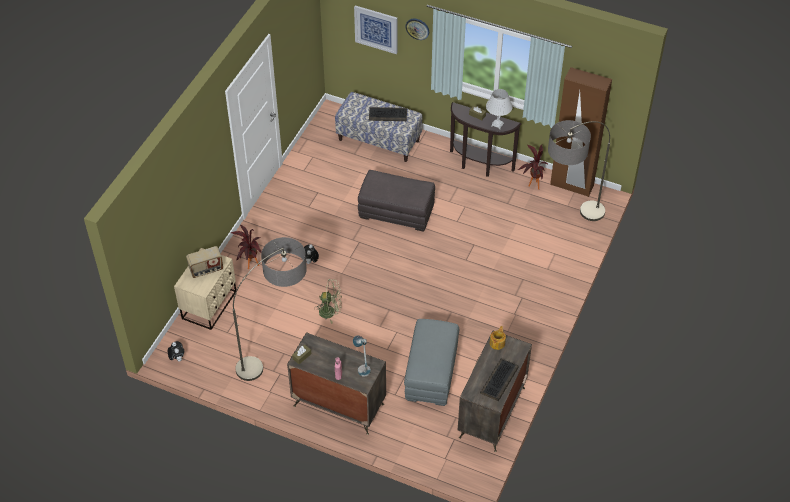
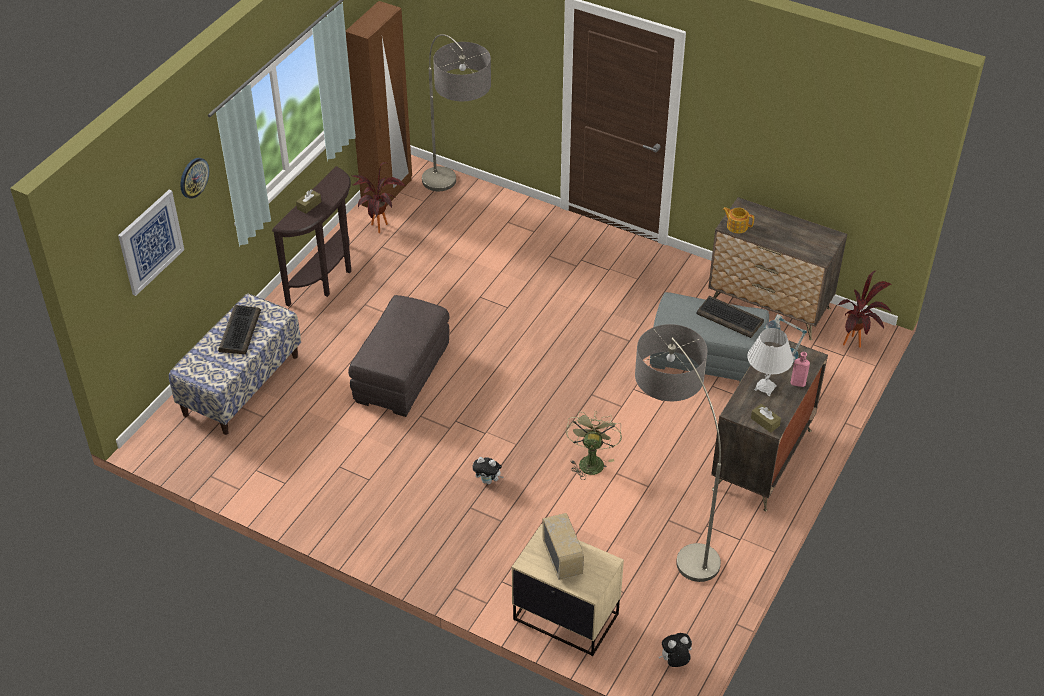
camera: 85 degrees left, 5 degrees down
potted plant [231,225,262,269] -> potted plant moved to [838,271,891,348]
keyboard [480,359,519,401] -> keyboard moved to [696,296,764,338]
white table lamp [486,89,512,129] -> white table lamp moved to [747,328,793,396]

